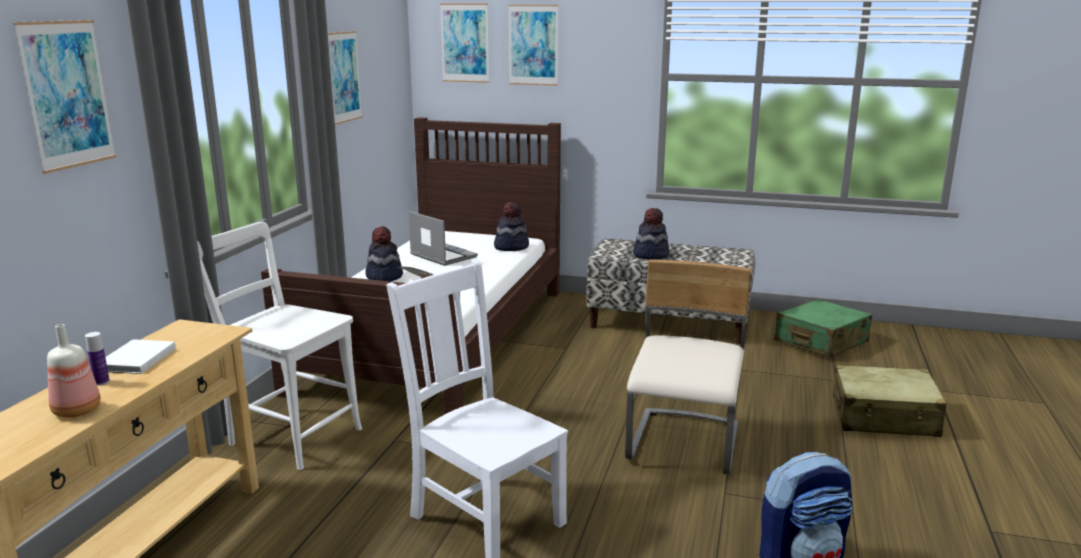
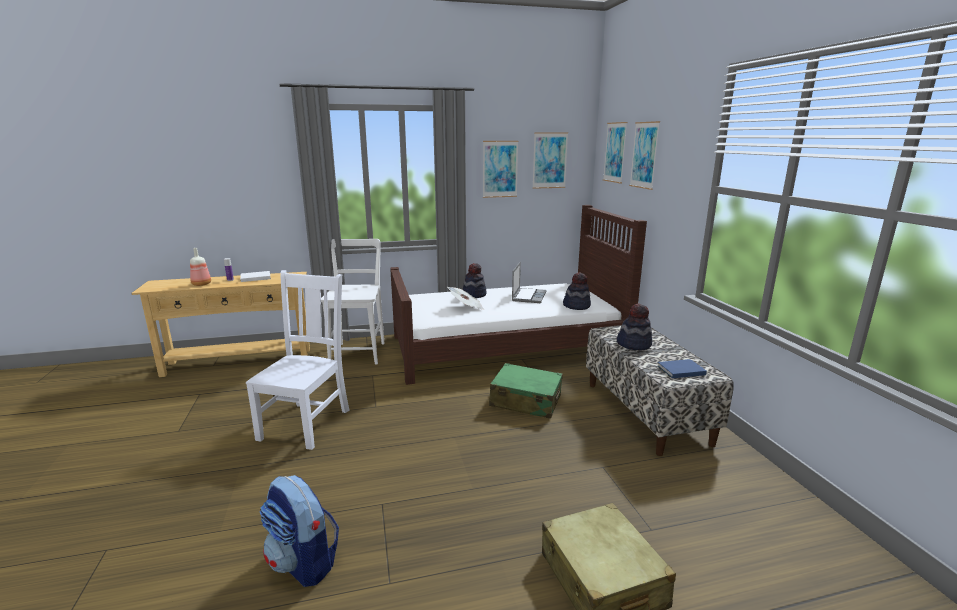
camera: 60 degrees right, 0 degrees up
picture [13,20,116,174] -> picture moved to [532,132,568,189]
beige chair [625,259,751,475] -> none
green suitcase [774,299,872,358] -> green suitcase moved to [489,363,563,419]
none -> blue book [658,359,707,378]

